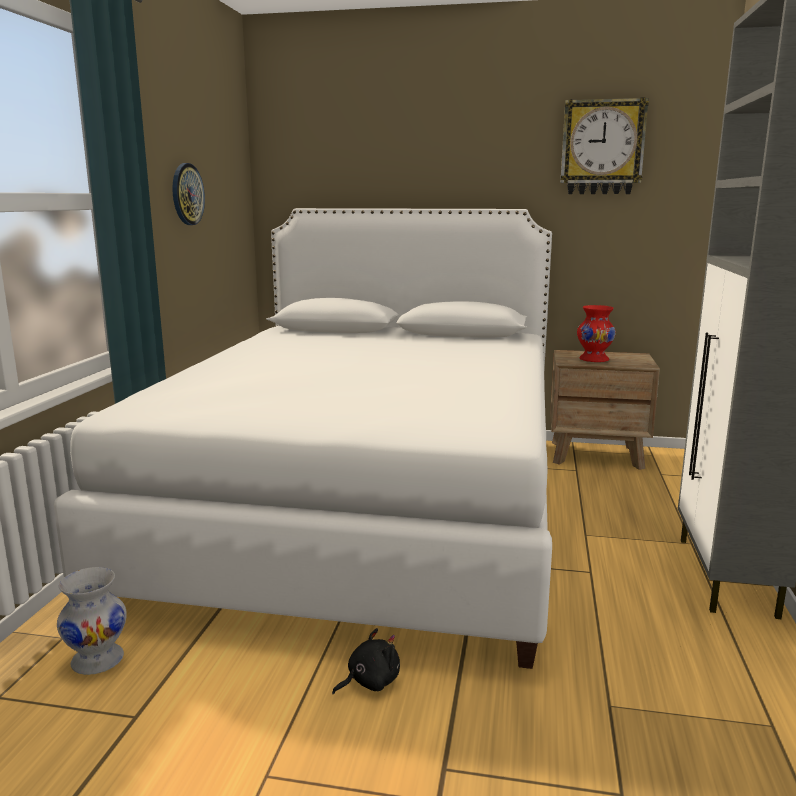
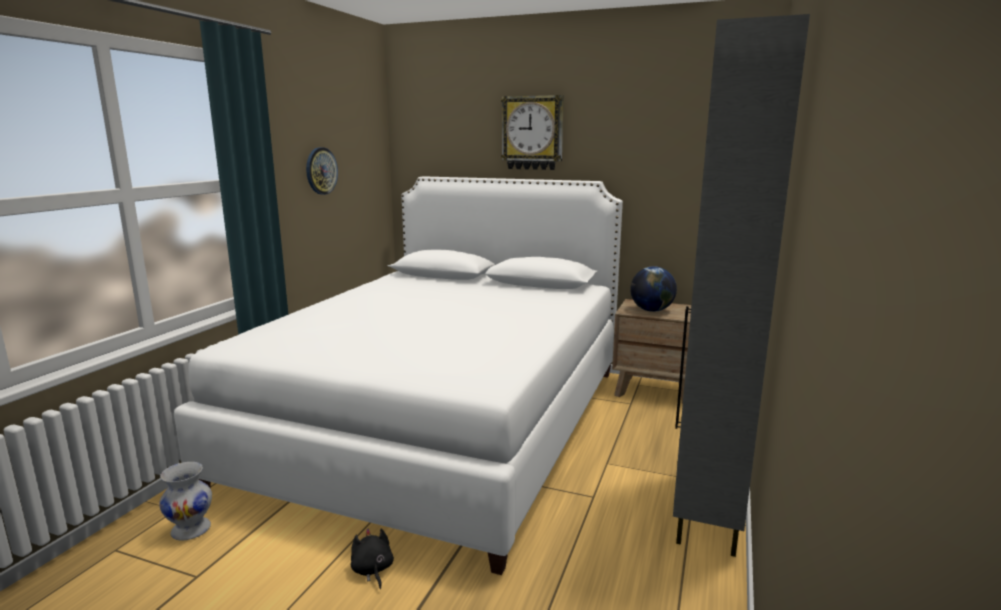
camera: 10 degrees right, 0 degrees up
black plush toy [332,628,400,694] -> black plush toy turned 90 degrees counterclockwise [351,528,394,589]
wall clock [560,97,649,194] -> wall clock moved to [501,95,564,170]
red vase [577,305,616,362] -> globe [630,266,677,312]

